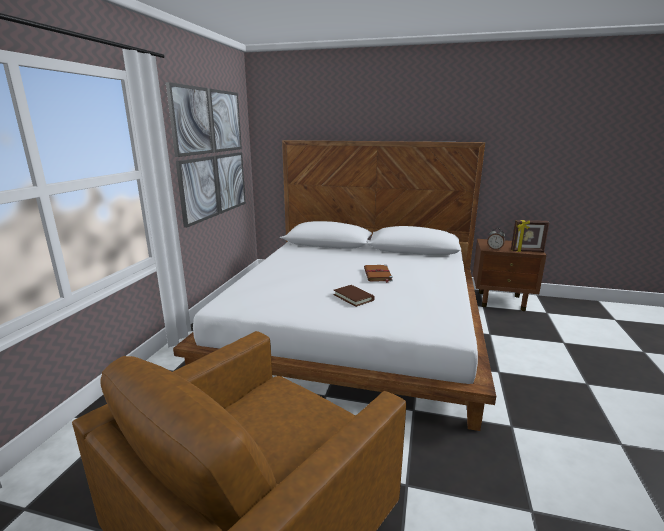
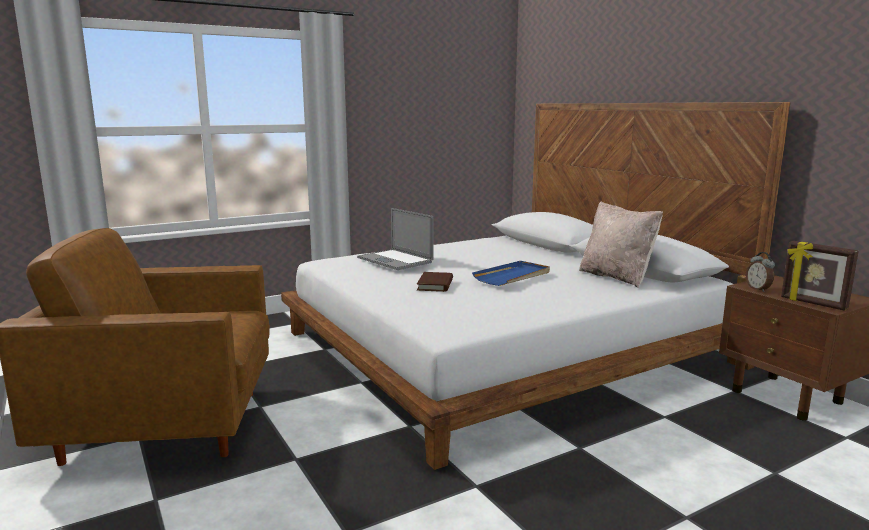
camera: 45 degrees right, 5 degrees down
picture [166,82,246,228] -> none
brown book [364,265,393,283] -> blue tray [472,261,550,286]
none -> laptop [357,208,434,270]
none -> beige pillow [579,202,663,288]

